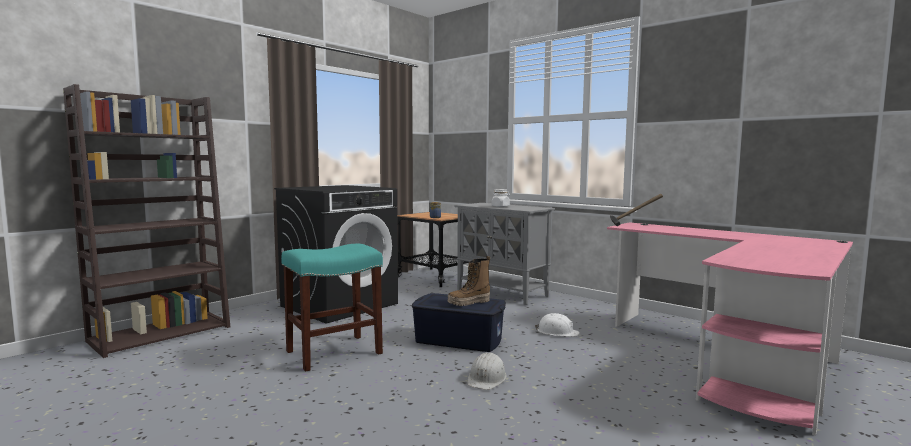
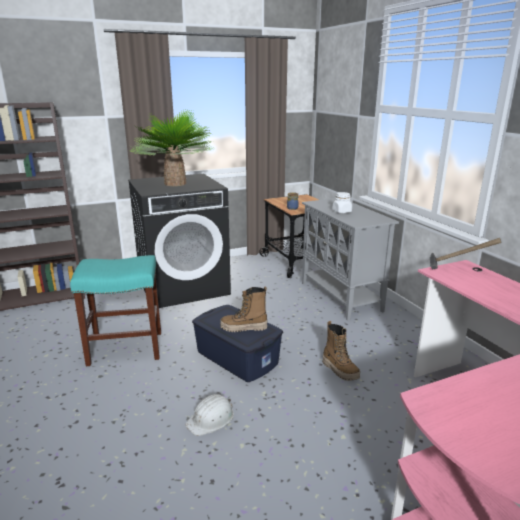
camera: 25 degrees right, 15 degrees up
white hard hat [535,313,580,337] -> boot [322,321,360,381]
none -> potted plant [130,109,214,186]

